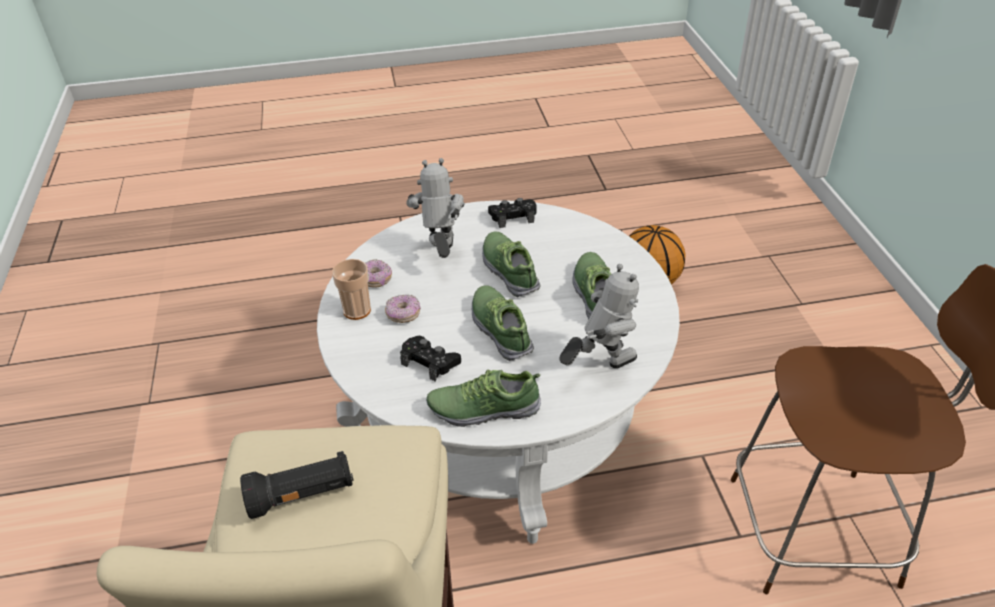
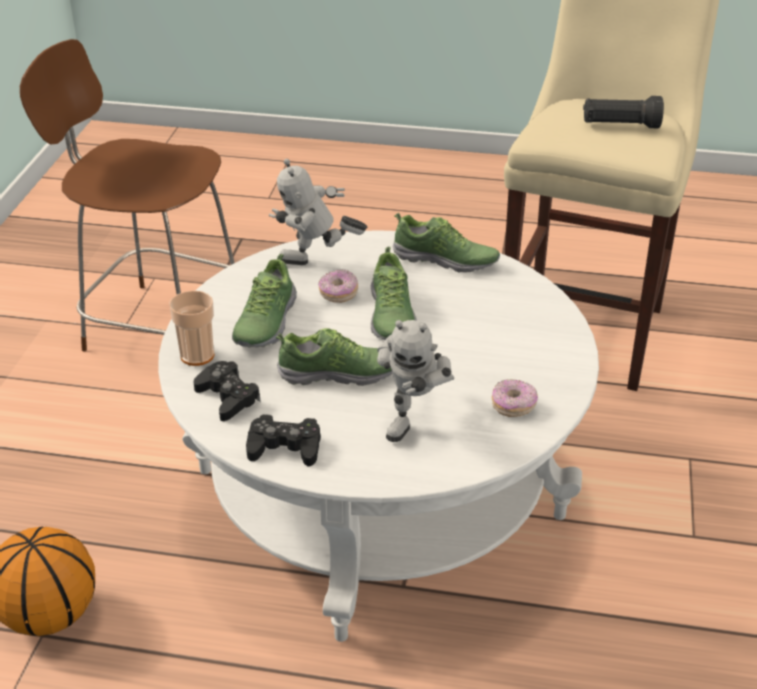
camera: 160 degrees left, 5 degrees down
cup [332,259,371,320] -> cup moved to [169,291,214,366]
donut [385,294,421,323] -> donut moved to [318,269,358,303]
black game controller [400,336,461,382] -> black game controller moved to [194,361,260,421]
shoe [482,232,541,297] -> shoe turned 90 degrees counterclockwise [276,328,393,386]

